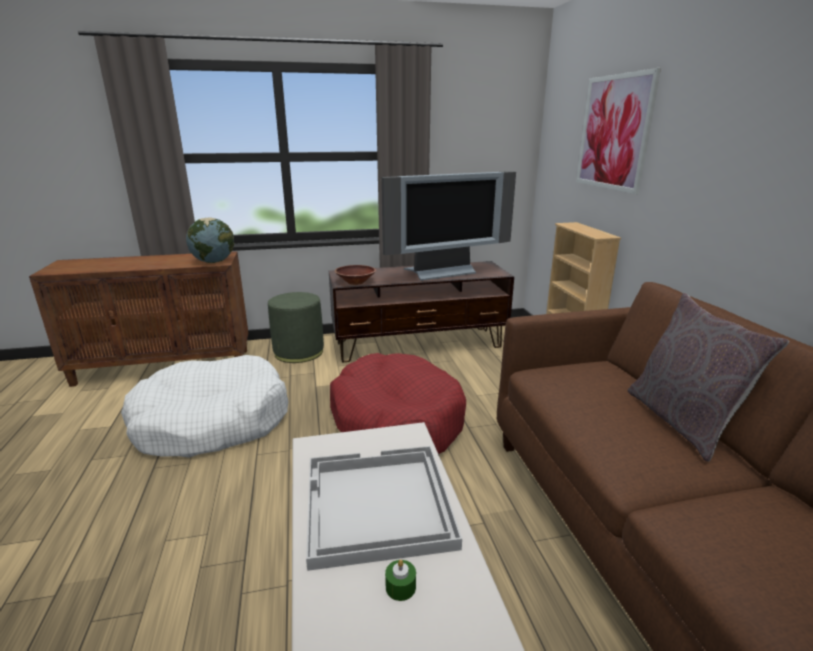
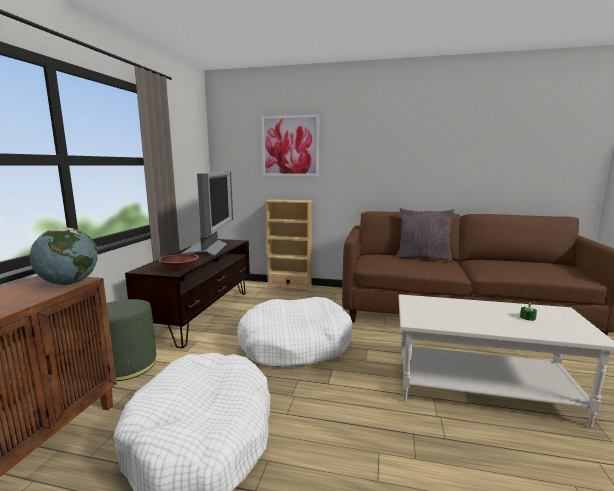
camera: 65 degrees left, 10 degrees down
white tray [306,446,462,571] -> none
red dog bed [330,353,466,454] -> white dog bed [237,297,352,368]

